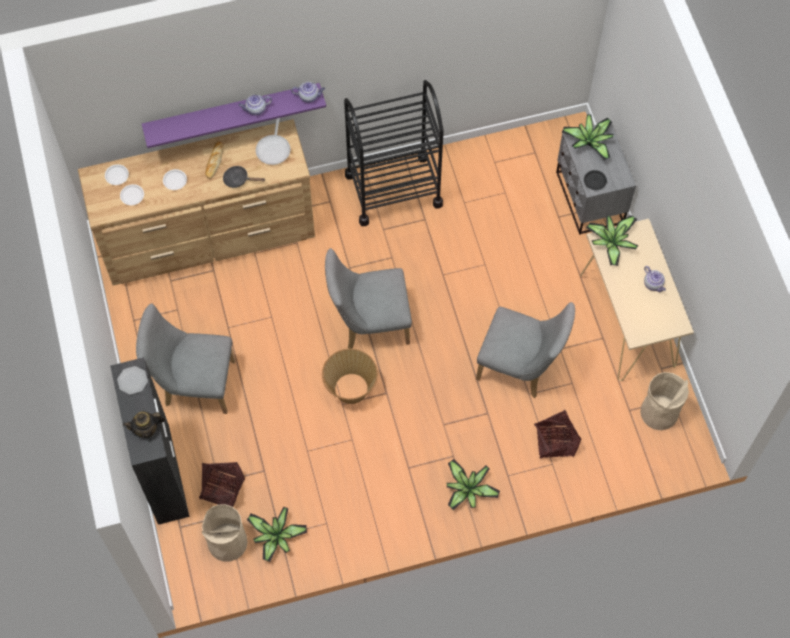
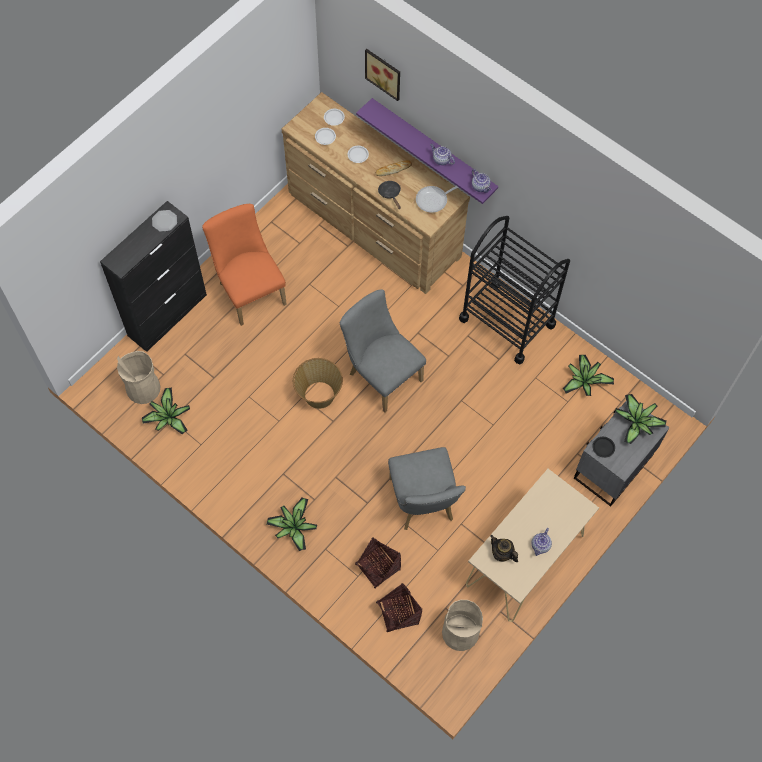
camera: 55 degrees right, 0 degrees up
teapot [123,411,165,438] -> teapot moved to [490,535,518,562]
grey chair [136,303,236,414] -> orange chair [202,204,287,326]
basket [199,462,245,507] -> basket moved to [376,583,422,632]
potted plant [586,215,638,266] -> potted plant moved to [563,355,614,396]
none -> picture [365,49,400,101]

